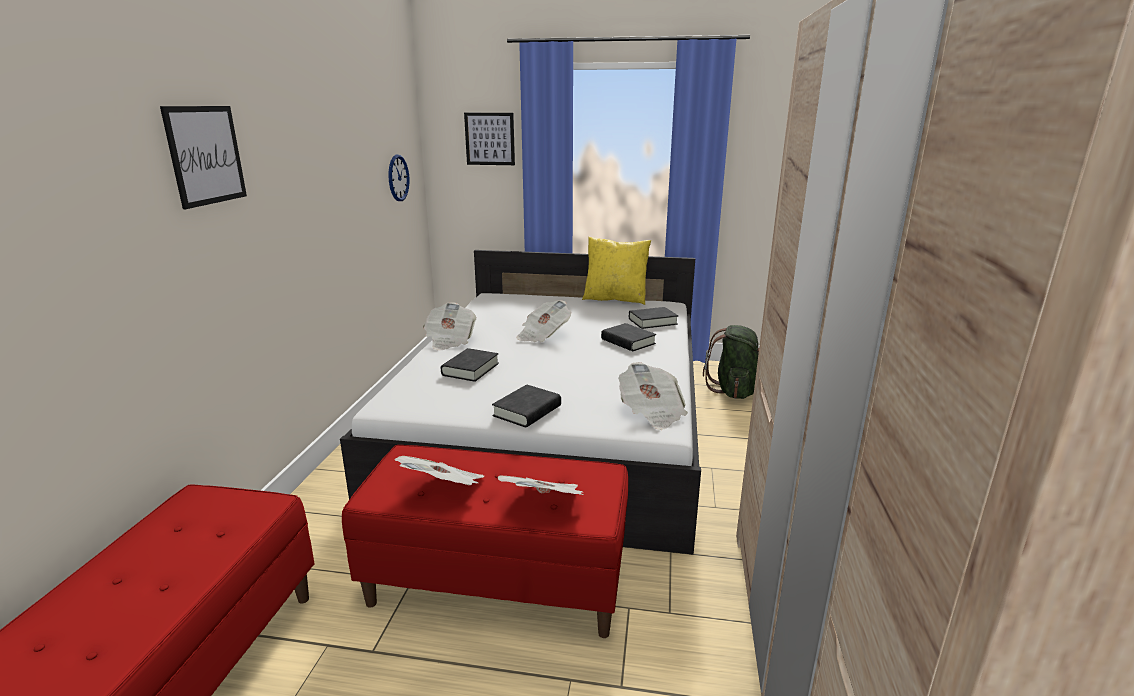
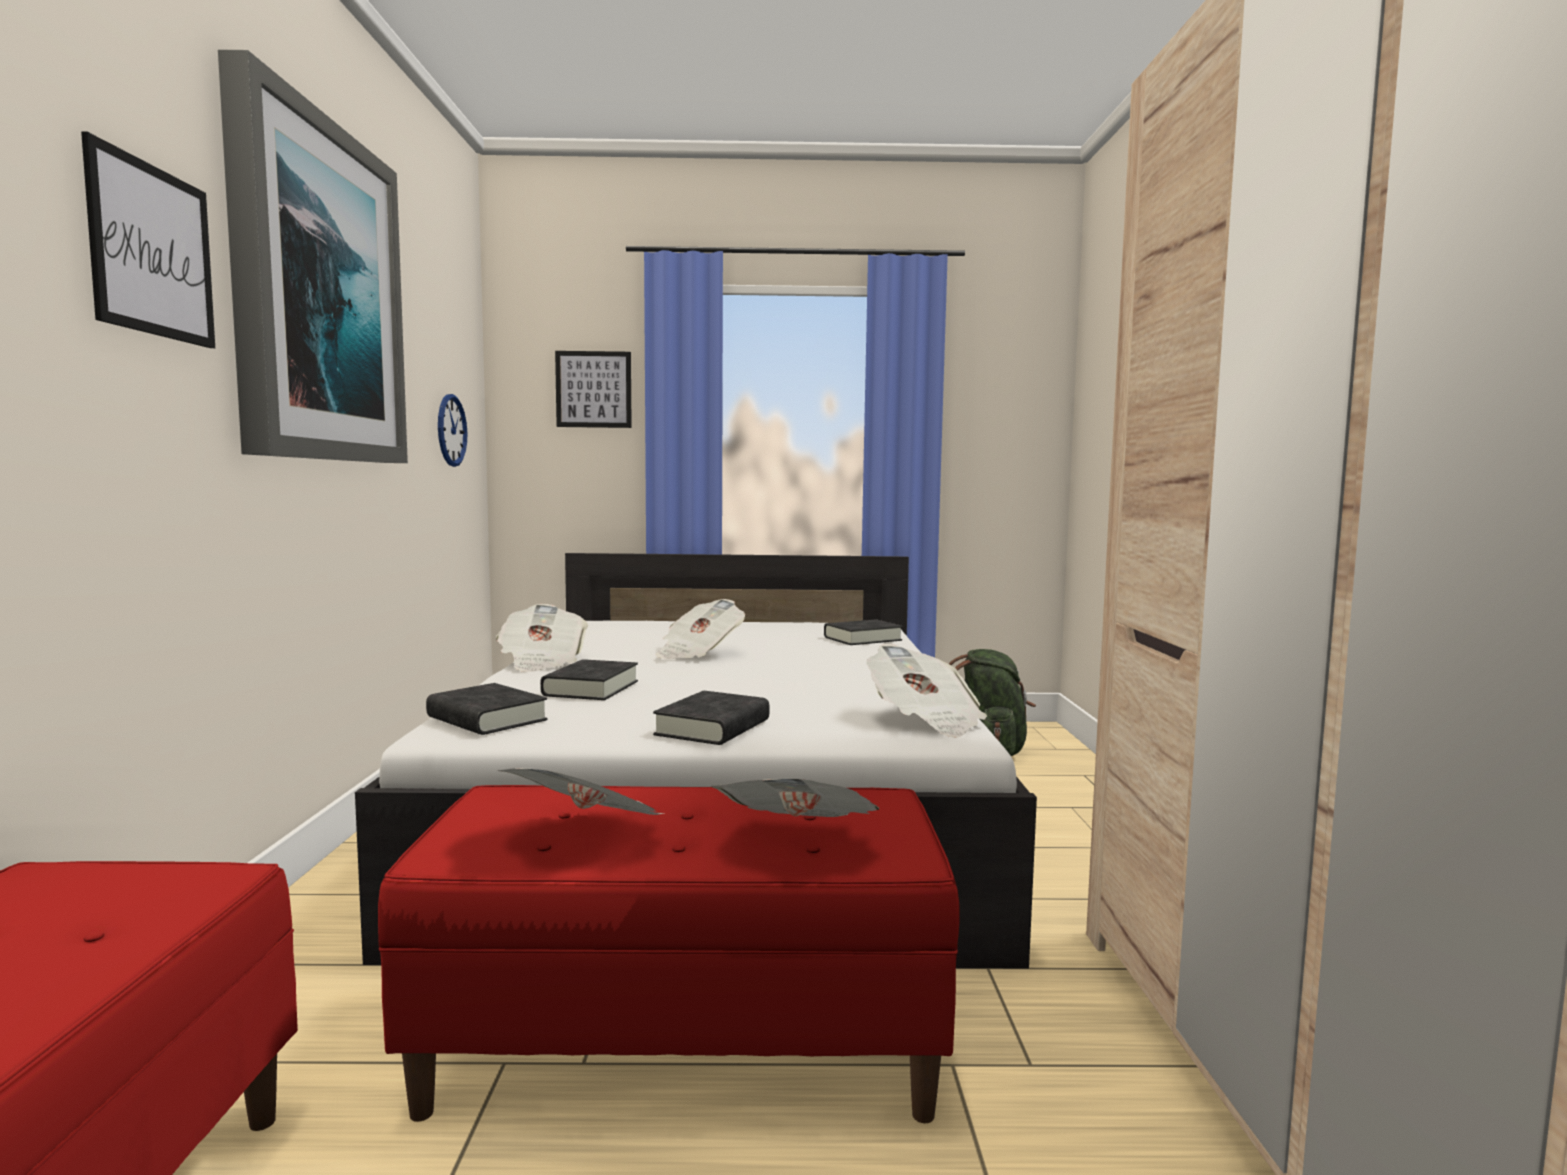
camera: 10 degrees left, 15 degrees down
yellow pillow [582,237,651,305] -> none
black book [601,323,656,351] -> black book moved to [426,683,548,735]
none -> picture [218,49,408,463]

